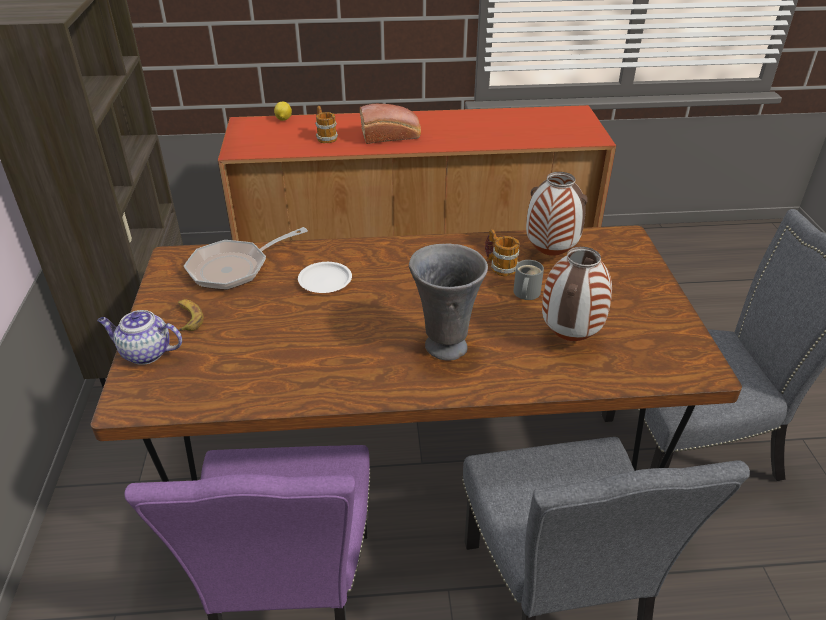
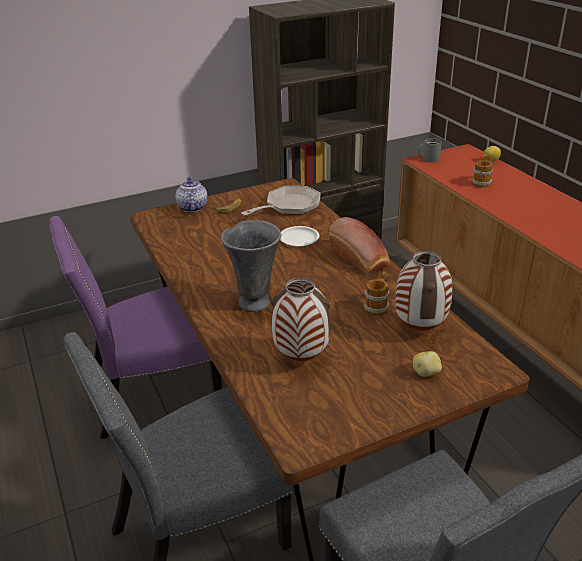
camera: 70 degrees right, 5 degrees down
frying pan [184,227,308,290] -> frying pan turned 105 degrees clockwise [241,186,320,215]
bread [360,104,421,144] -> bread moved to [329,217,390,274]
grey mug [513,260,544,300] -> grey mug moved to [418,138,442,162]
none -> potato [413,351,442,377]

